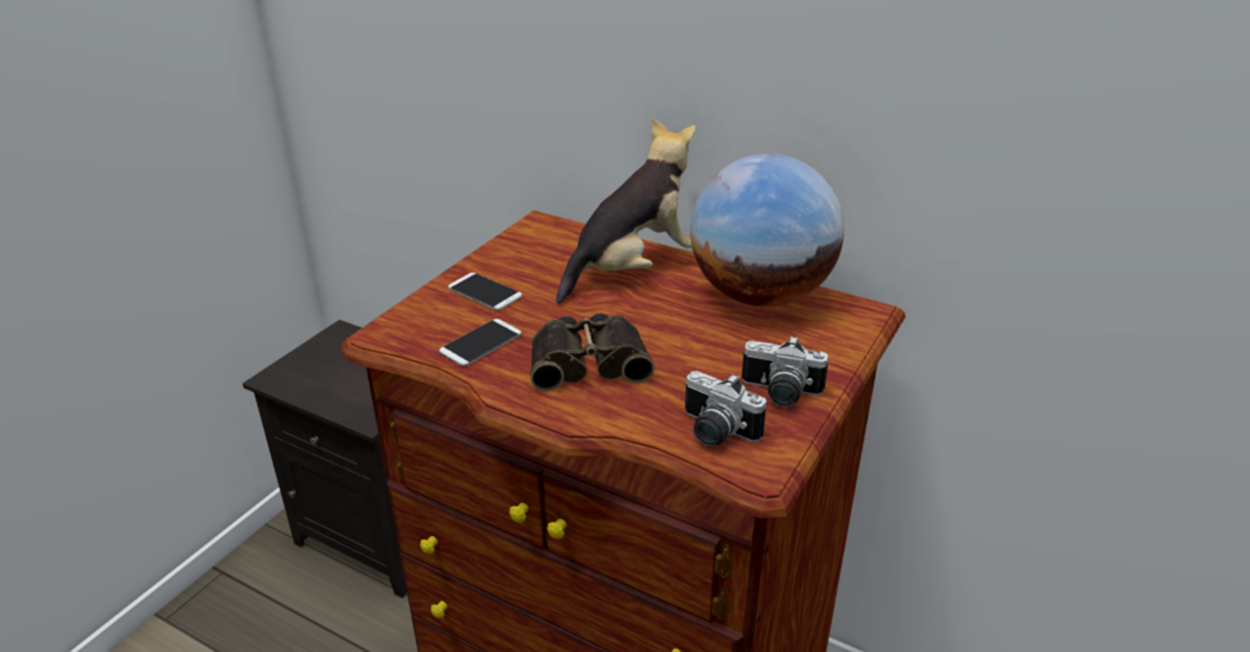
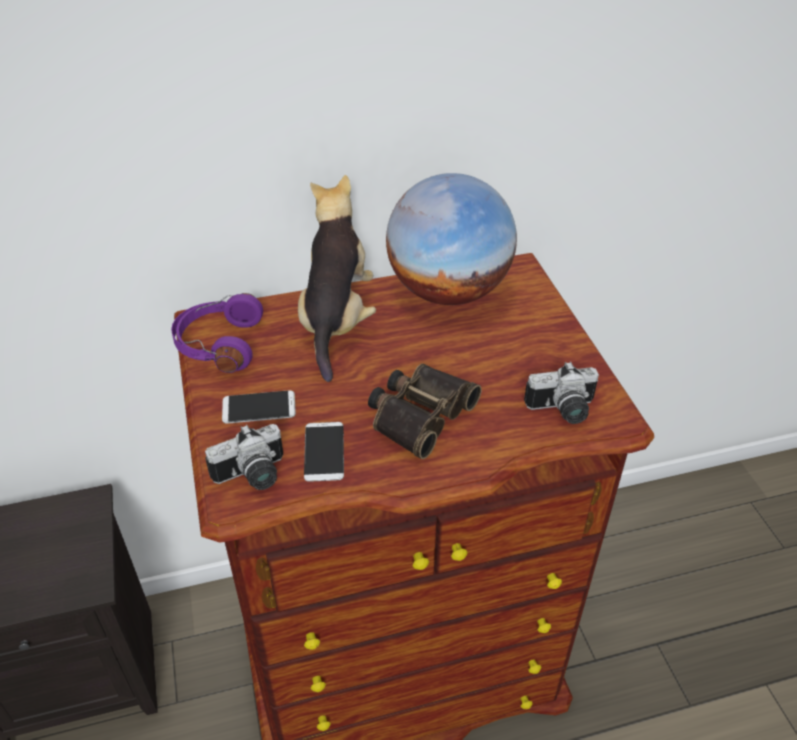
camera: 45 degrees left, 10 degrees up
camera [742,336,828,407] -> camera moved to [205,424,283,490]
none -> purple headphones [171,293,263,373]

